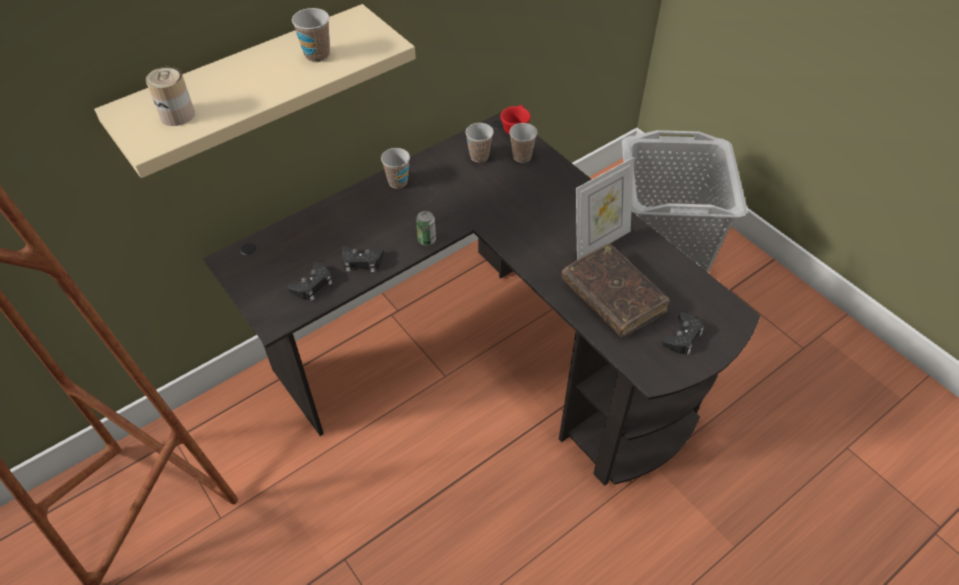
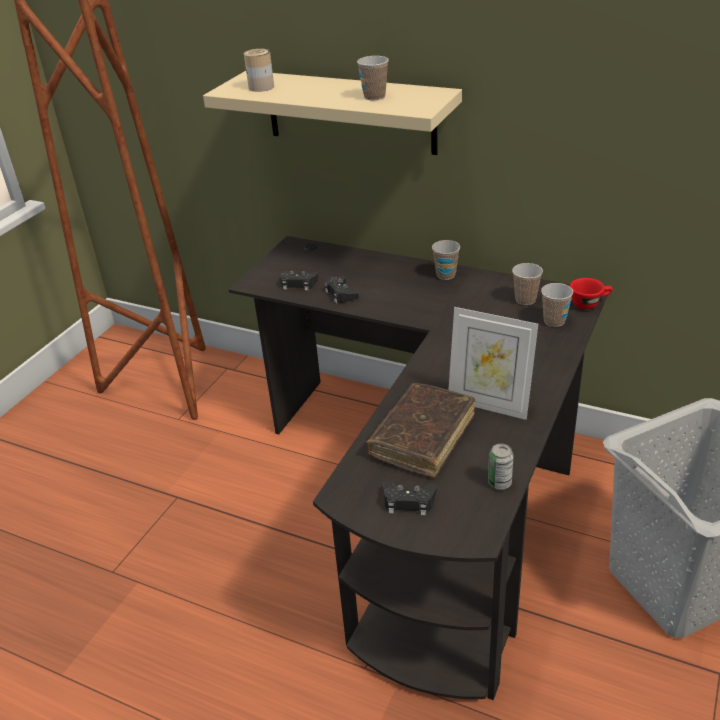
camera: 65 degrees right, 15 degrees down
can [416,211,436,246] -> can moved to [488,444,514,490]

